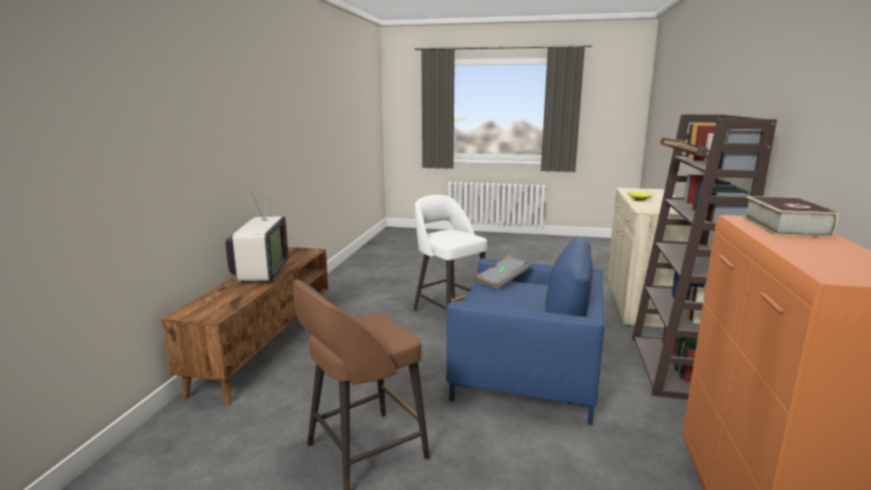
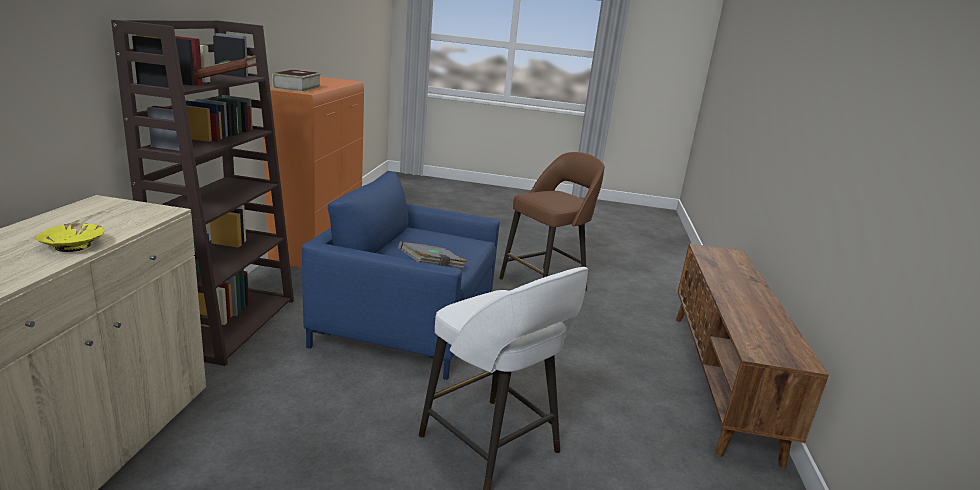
camera: 175 degrees right, 5 degrees up
television [226,184,289,284] -> none

